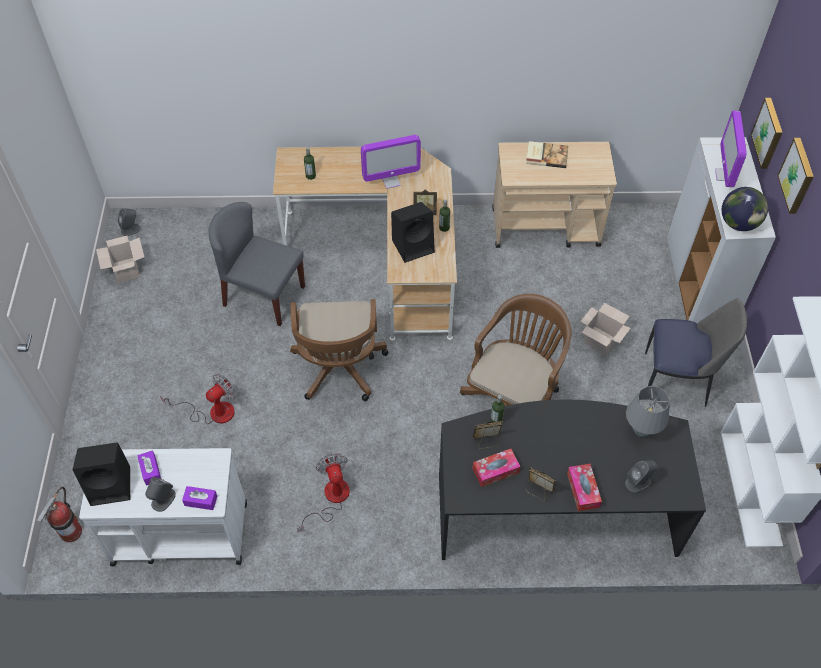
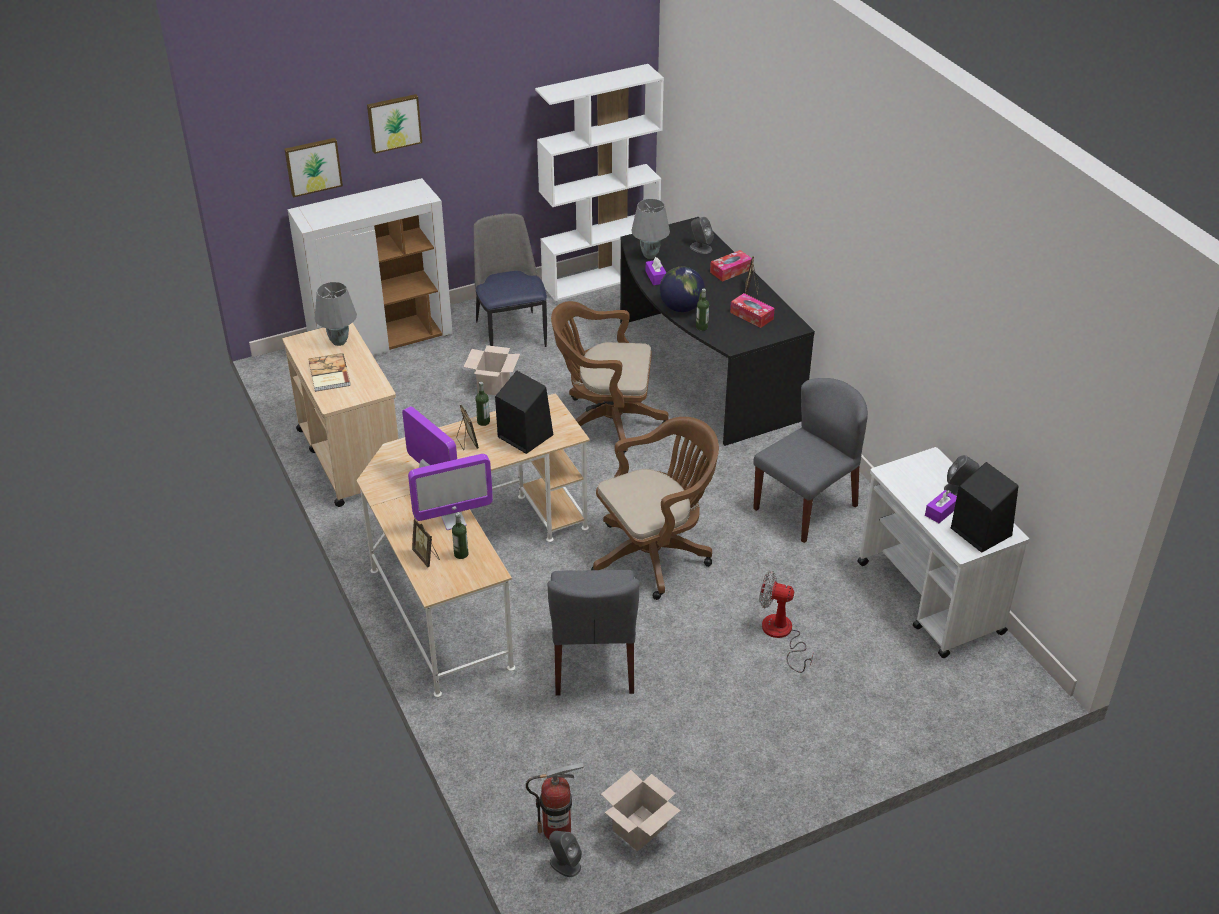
camera: 115 degrees left, 15 degrees down
fire extinguisher [37,487,82,542] -> fire extinguisher moved to [526,763,584,839]
purple tissue box [182,486,217,510] -> purple tissue box moved to [646,257,666,285]
fan [297,453,350,533] -> grey chair [753,378,868,543]
picture frame [473,421,503,449] -> picture frame moved to [412,518,440,567]
monitor [715,111,747,187] -> monitor moved to [408,454,493,530]
globe [722,187,768,231] -> globe moved to [659,267,705,312]
none -> grey table lamp [315,282,357,346]

